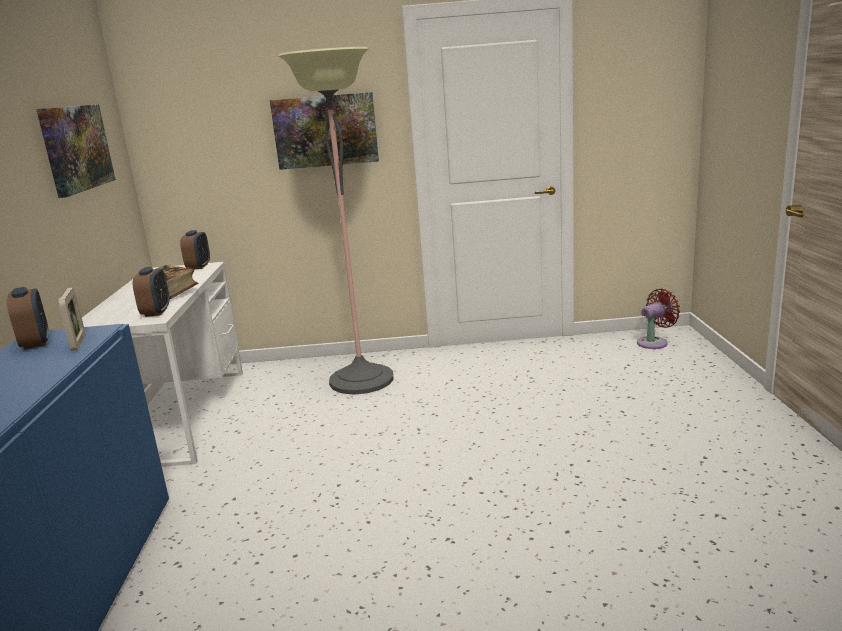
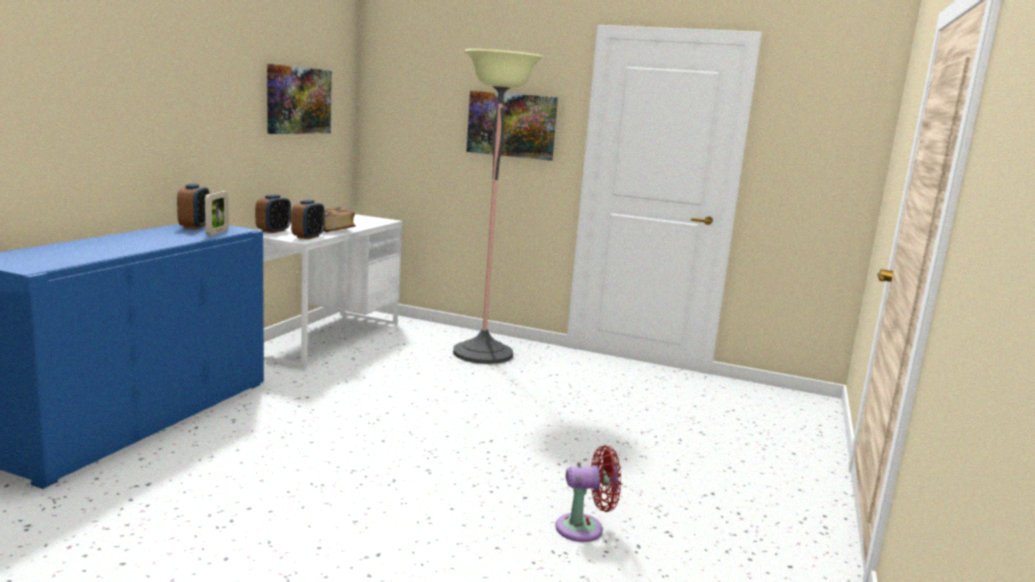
camera: 20 degrees right, 5 degrees down
alarm clock [180,230,210,269] -> alarm clock moved to [255,195,291,233]
red fan [637,289,680,349] -> red fan moved to [556,445,621,542]

